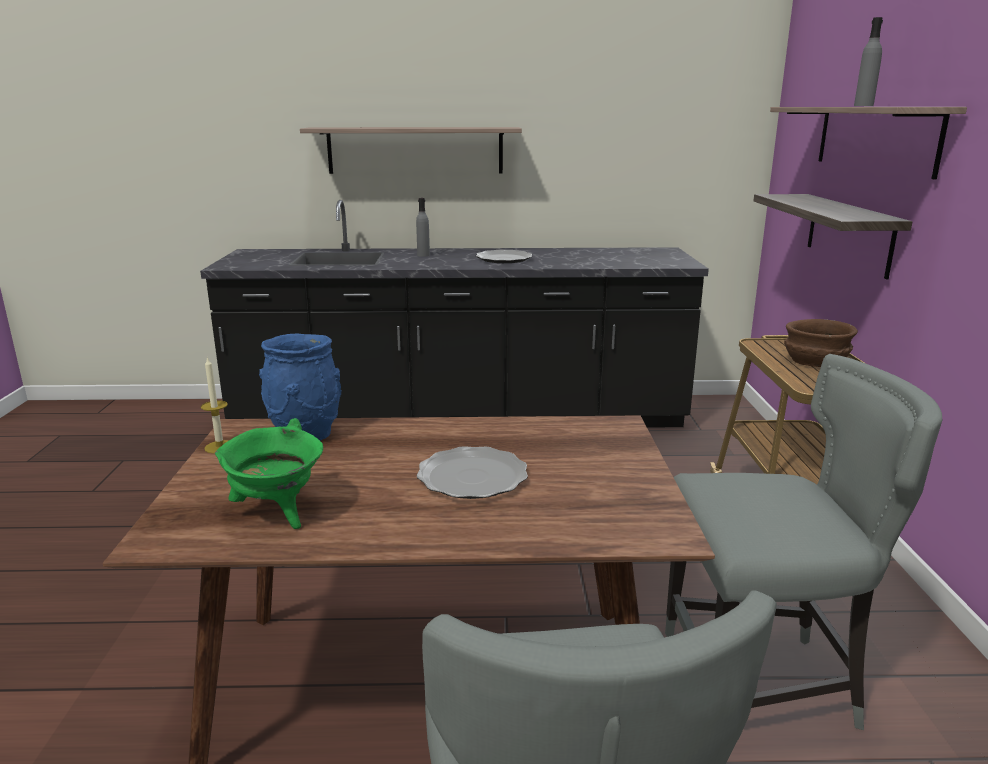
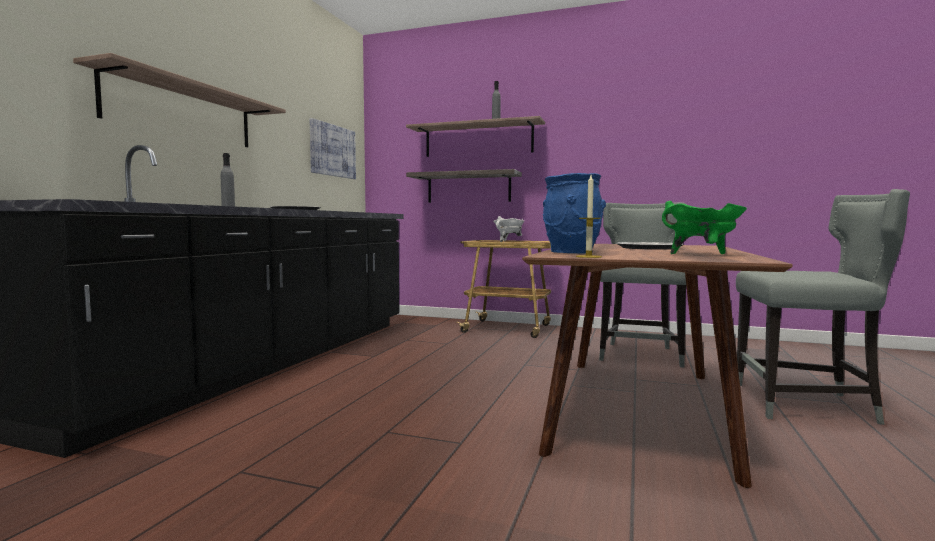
camera: 70 degrees left, 15 degrees down
brown bowl [784,319,858,367] -> white cooking pot [493,216,525,242]
none -> picture [310,118,356,179]

